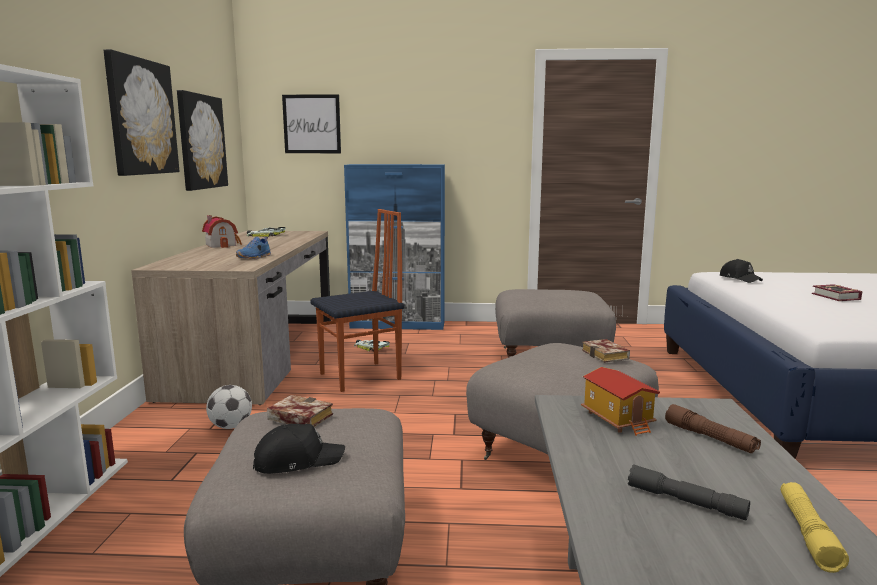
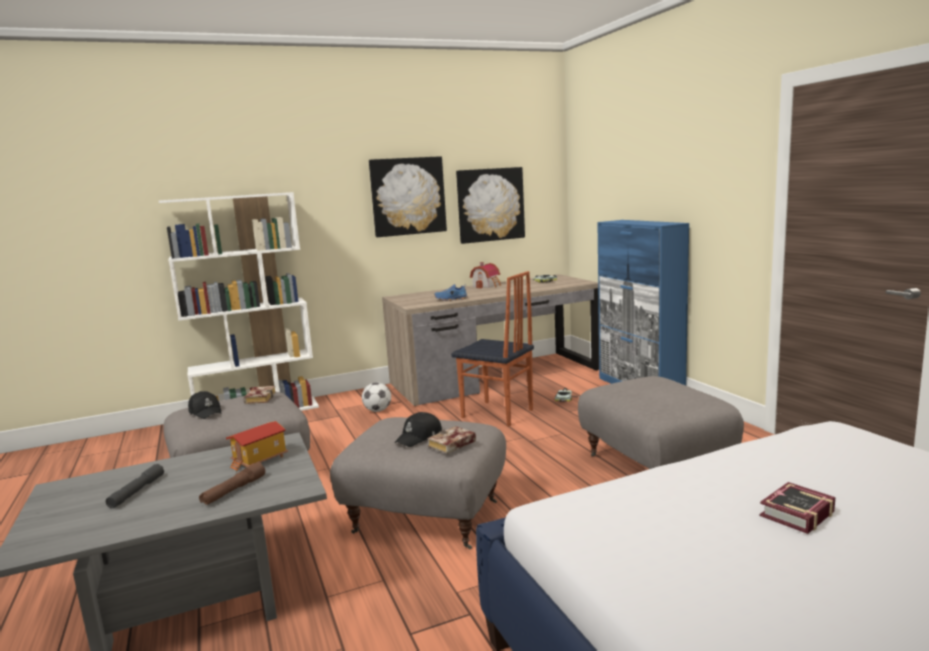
camera: 65 degrees right, 0 degrees up
picture [282,94,341,153] -> none
black cap [720,259,763,283] -> black cap moved to [395,412,442,447]
yellow flashlight [780,482,849,573] -> none

